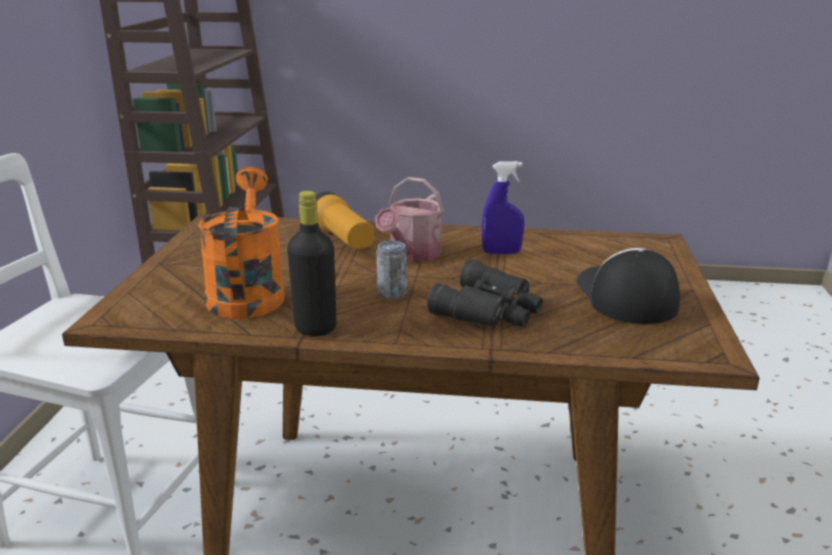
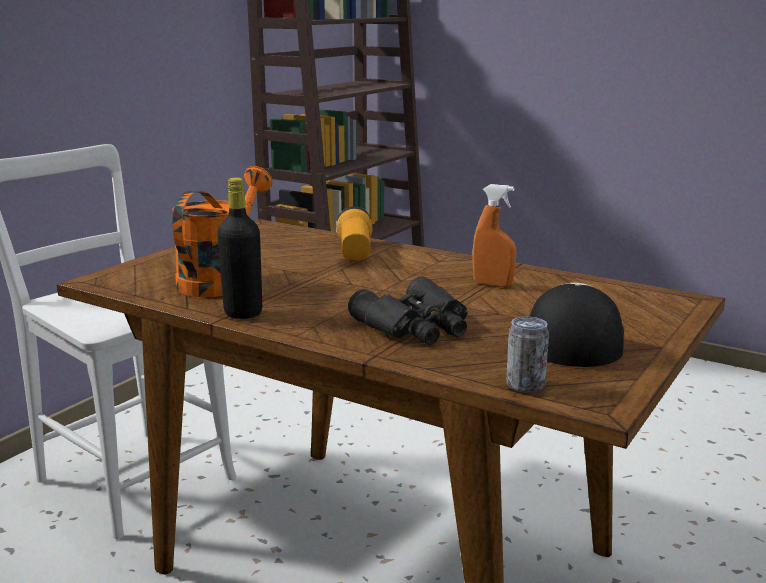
camera: 25 degrees right, 5 degrees down
watering can [375,177,444,262] -> none
can [377,241,407,299] -> can moved to [506,317,549,393]
blue spray bottle [482,161,525,254] -> orange spray bottle [473,184,516,287]

